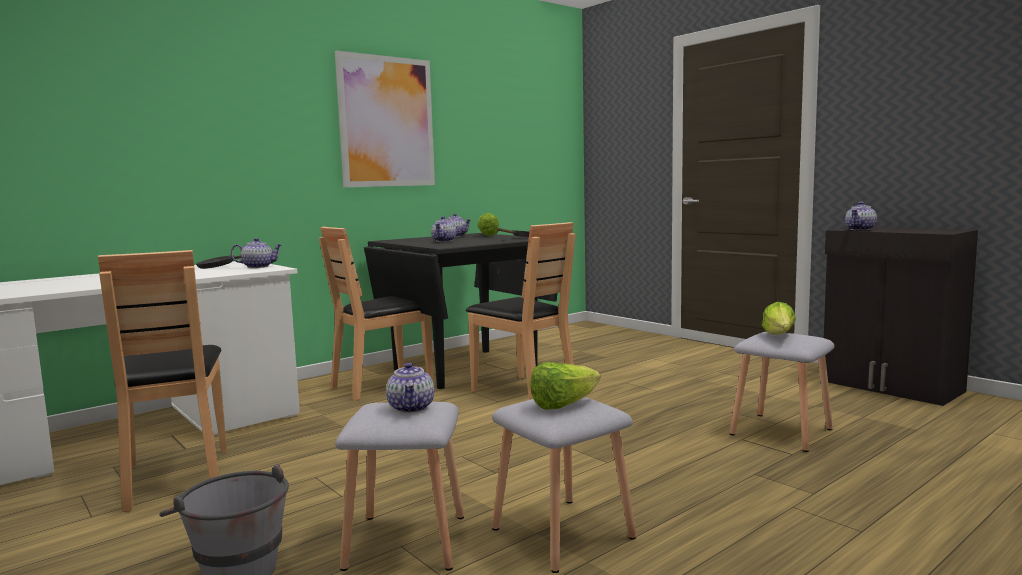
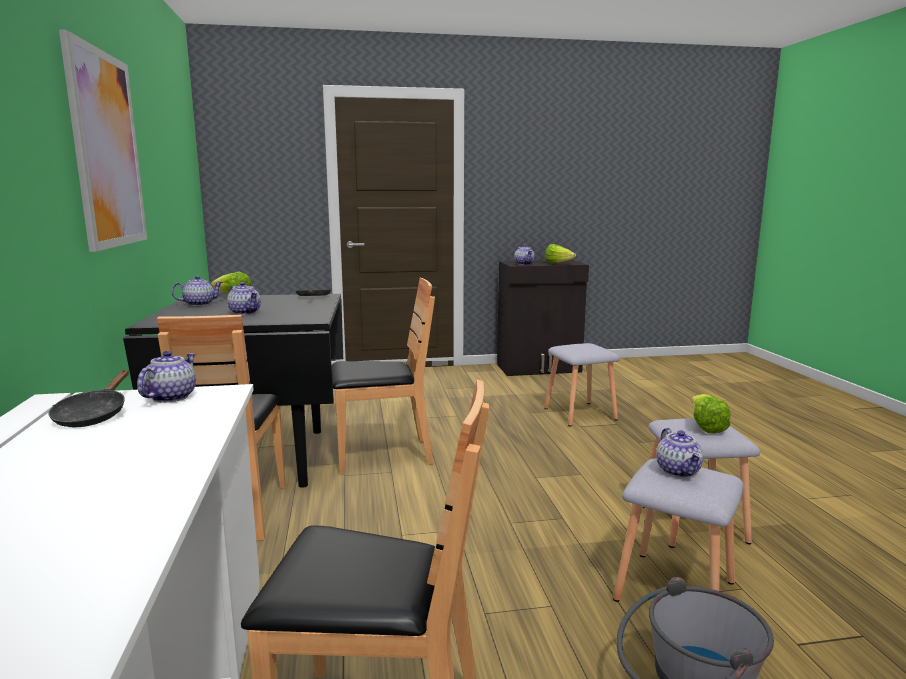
camera: 60 degrees left, 5 degrees up
teapot [386,362,434,413] -> teapot turned 60 degrees clockwise [656,428,703,477]
lettuce [762,302,796,335] -> lettuce moved to [545,244,576,264]

